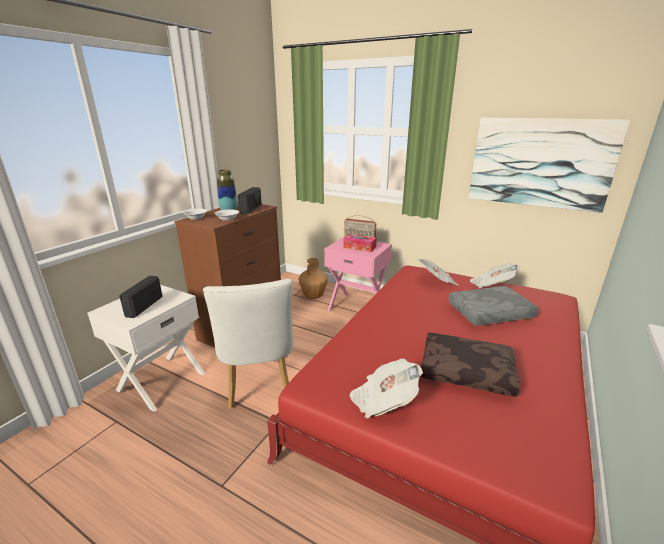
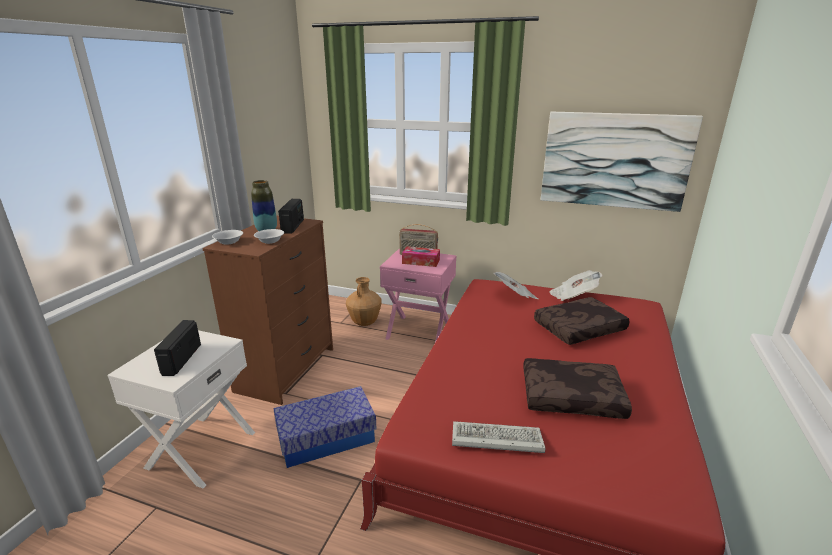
camera: 10 degrees left, 0 degrees up
white chair [203,279,293,409] -> storage box [274,386,377,468]
newspaper [350,359,423,418] -> keyboard [452,421,545,453]
grey pillow [449,286,538,326] -> brown pillow [534,297,629,345]

